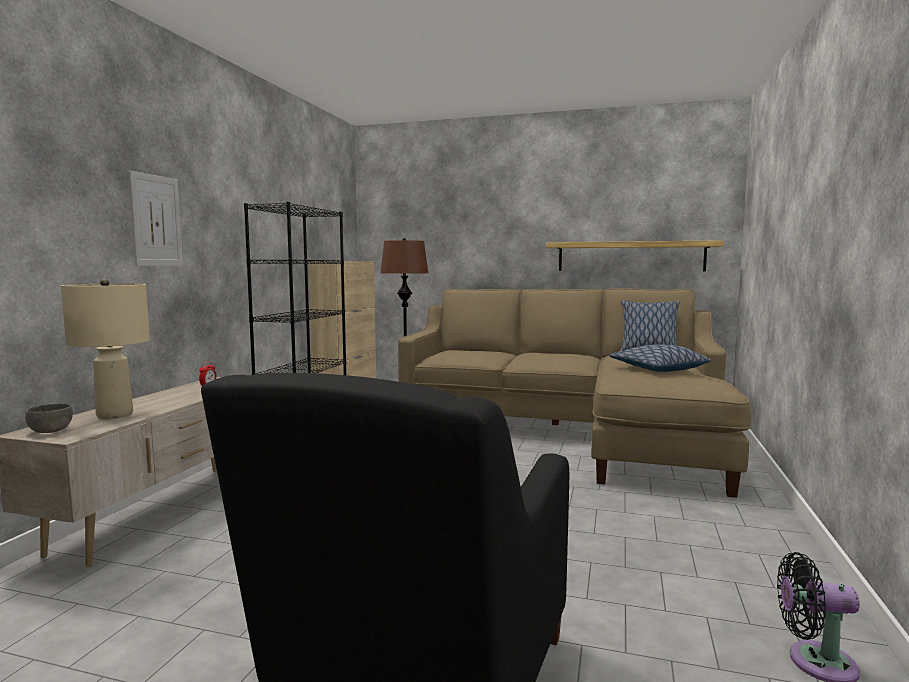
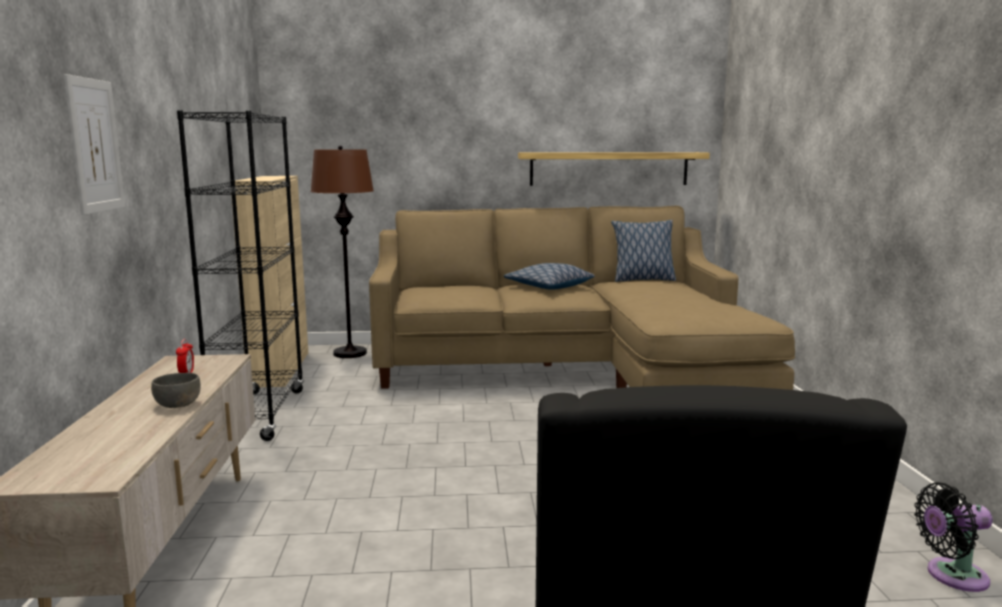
camera: 20 degrees left, 5 degrees up
grey bowl [25,404,73,433] -> grey bowl moved to [151,373,201,408]
beige table lamp [61,279,150,419] -> none
pillow [609,344,711,372] -> pillow moved to [504,263,595,290]

